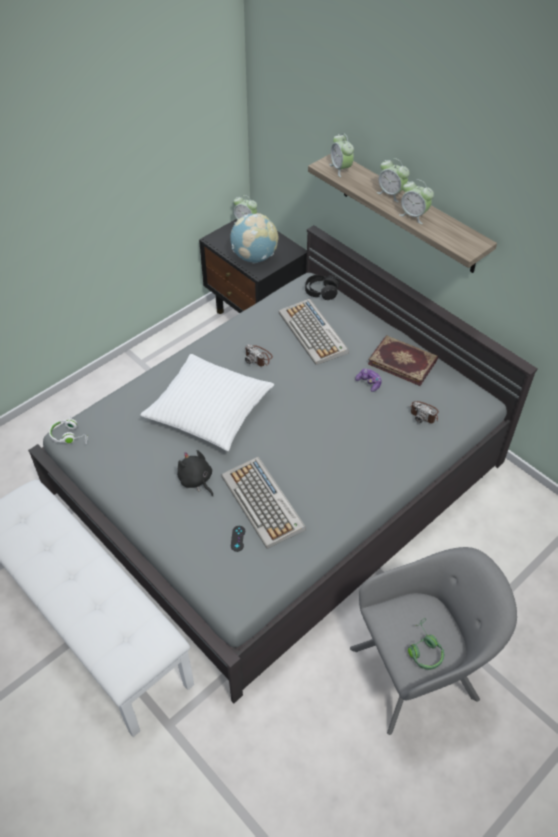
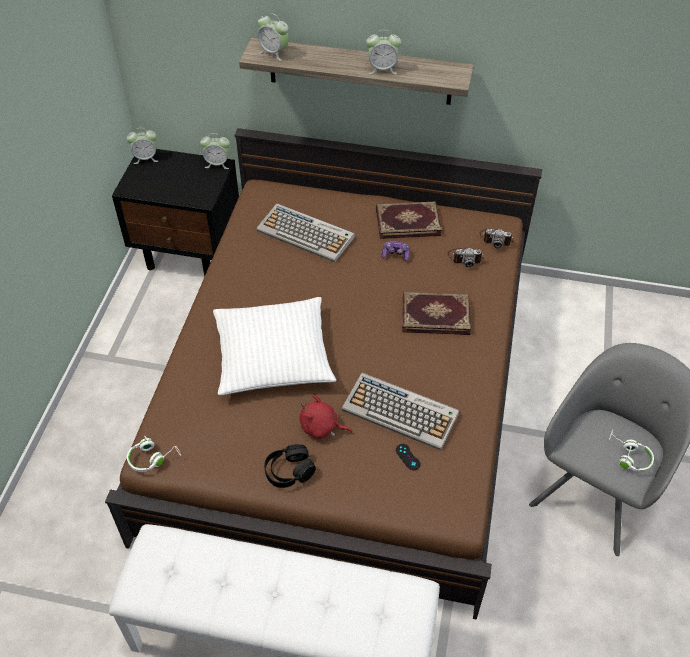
camera: 35 degrees left, 0 degrees up
grey bed [28,225,538,704] -> brown bed [105,128,542,620]
black plush toy [177,450,213,496] -> red plush toy [300,395,352,439]
globe [230,213,279,264] -> none
camera [245,344,273,367] -> camera moved to [480,229,514,248]
black headphones [305,275,340,300] -> black headphones moved to [264,444,316,488]
alarm clock [377,158,410,202] -> alarm clock moved to [200,133,230,169]
green headphones [408,618,444,670] -> white headphones [609,430,654,472]
none -> book [402,292,471,335]

